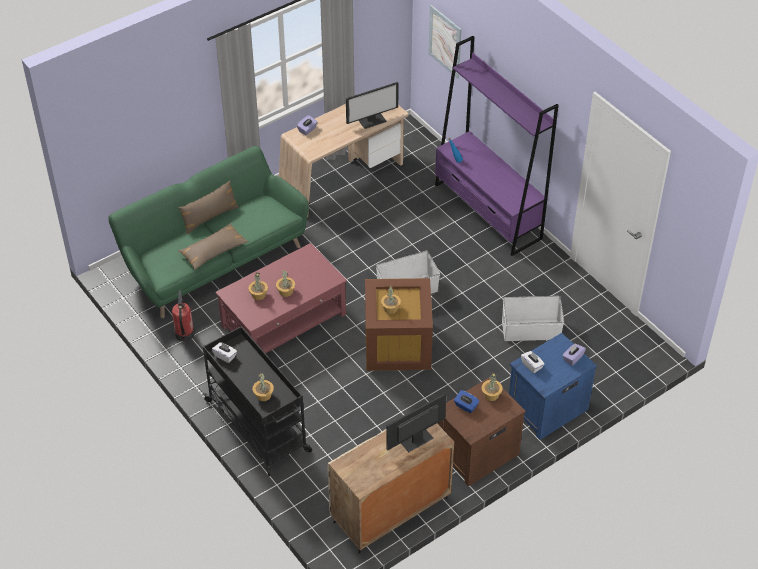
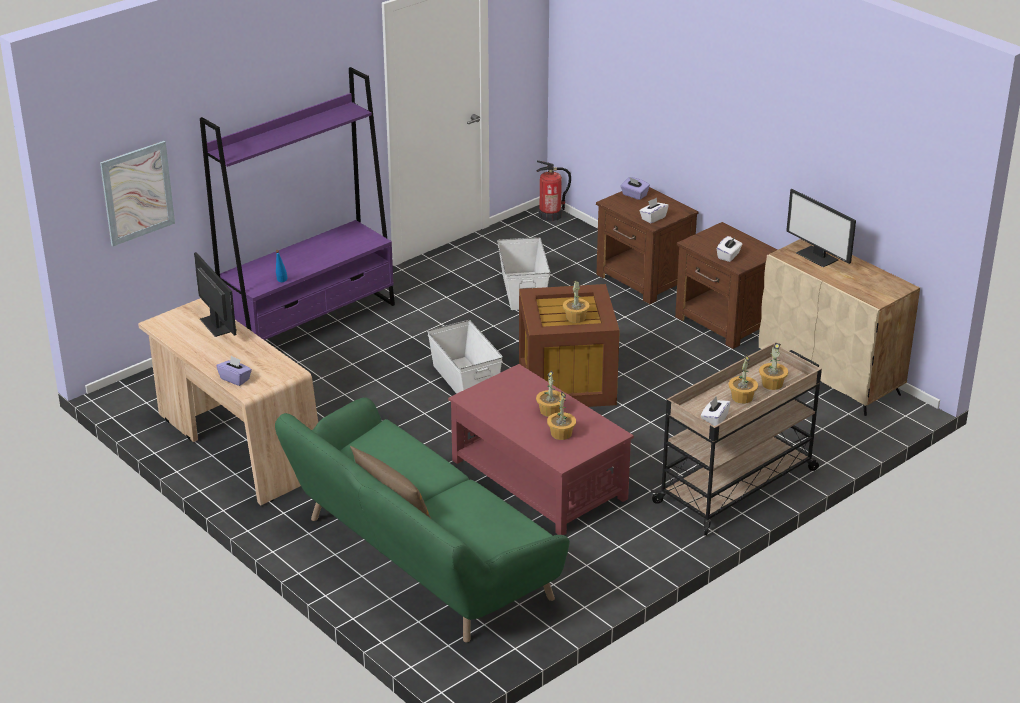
camera: 95 degrees left, 15 degrees down
fire extinguisher [172,290,195,342] -> fire extinguisher moved to [536,161,571,221]
brown pillow [179,223,249,270] -> none
black cart [202,326,312,476] -> beige cart [650,343,822,536]
blue tissue box [454,390,479,413] -> white tissue box [717,236,743,262]
potted plant [482,372,502,401] -> potted plant moved to [728,354,758,404]
blue nightstand [509,333,597,440] -> brown nightstand [596,187,698,304]

